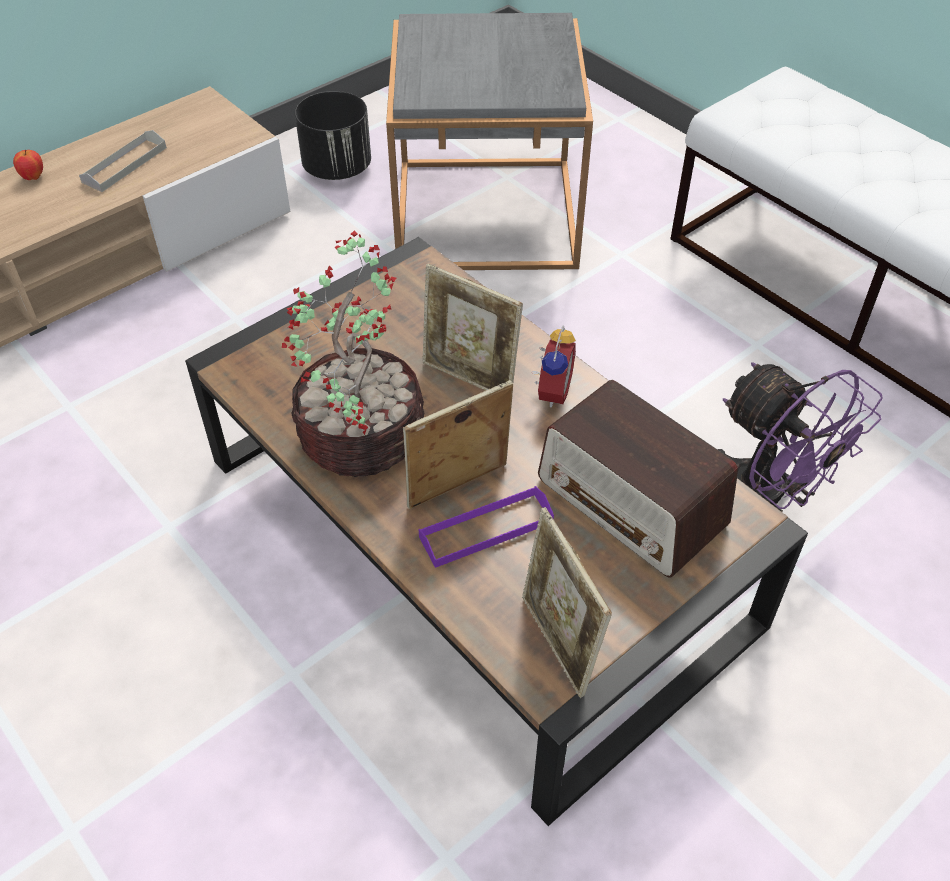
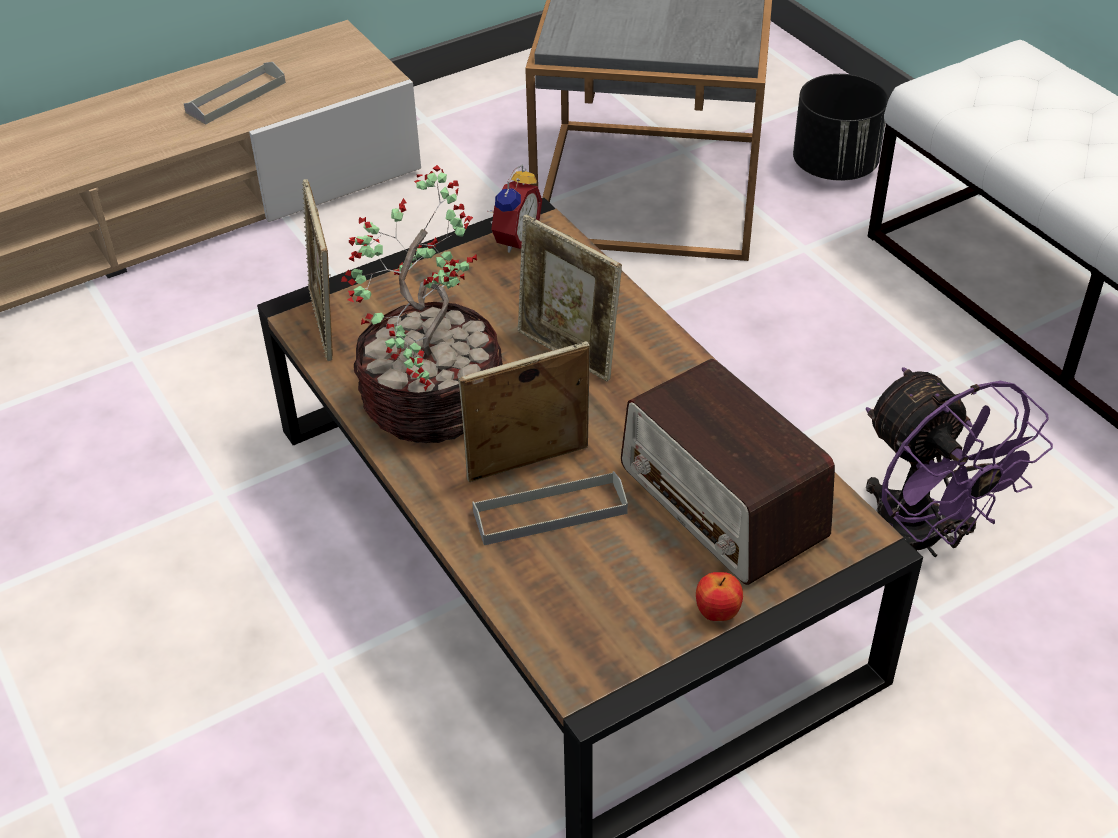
camera: 10 degrees right, 5 degrees down
apple [13,149,43,180] -> apple moved to [696,572,743,621]
black planter [295,91,371,180] -> black planter moved to [793,74,889,181]
purple tray [418,486,554,568] -> grey tray [472,471,628,545]
picture frame [522,507,612,698] -> picture frame moved to [302,179,333,361]
alarm clock [532,325,576,408] -> alarm clock moved to [488,164,542,253]

